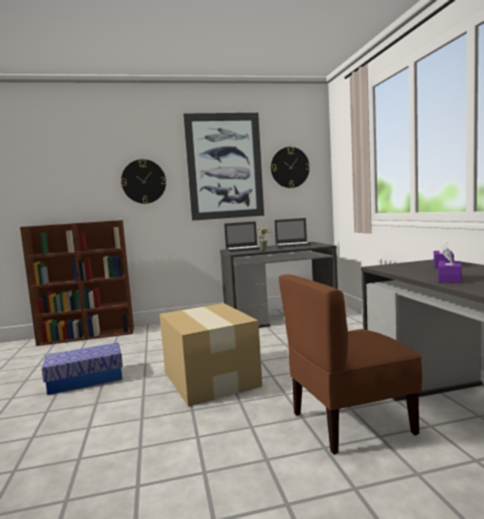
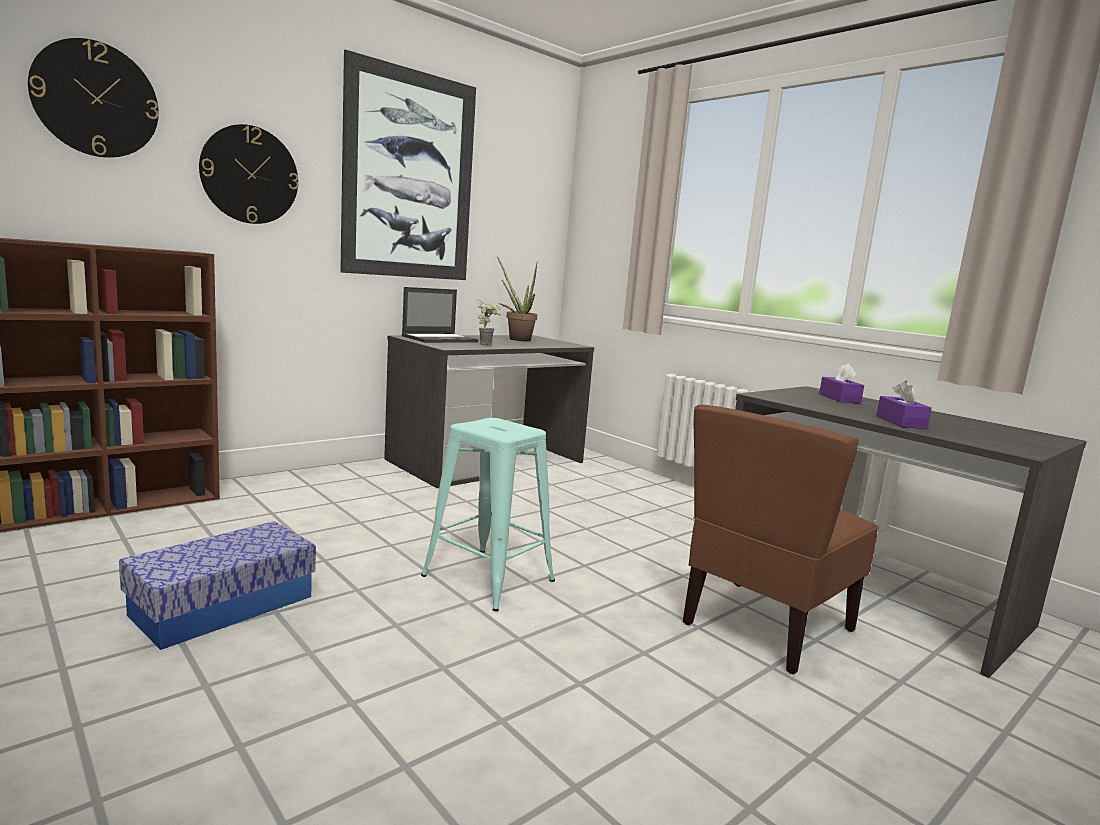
camera: 30 degrees left, 5 degrees up
cardboard box [160,303,262,407] -> turquoise stool [421,418,555,611]
wall clock [271,147,310,188] -> wall clock moved to [28,38,159,158]
laptop [274,218,311,247] -> potted plant [497,257,537,341]

